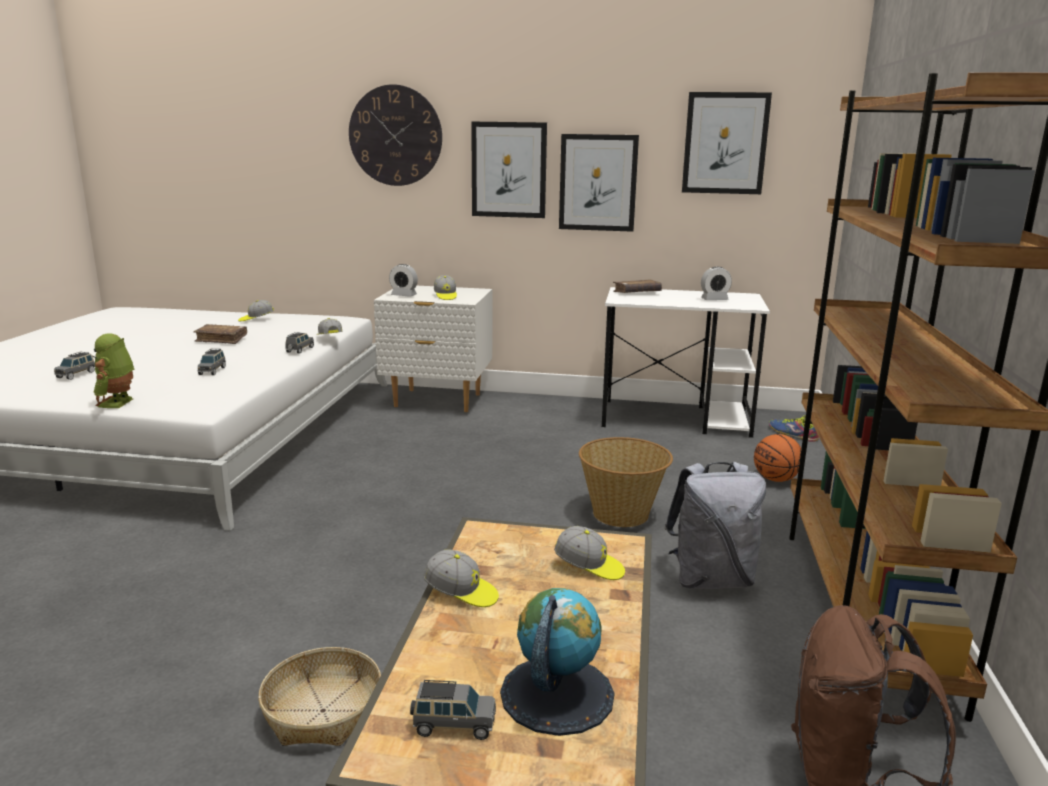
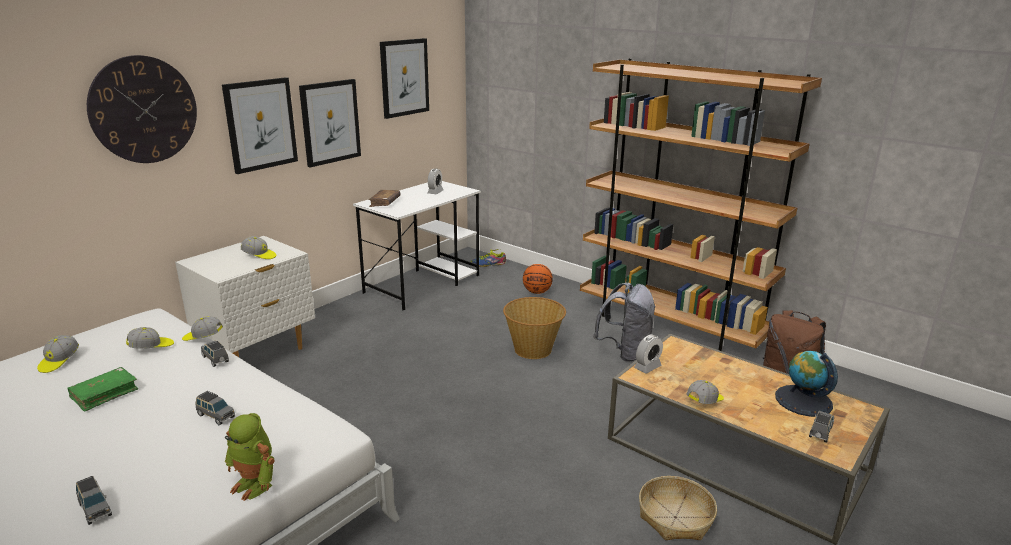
camera: 60 degrees left, 5 degrees up
brown book [194,324,247,344] -> green book [68,367,138,412]
alarm clock [389,264,418,297] -> alarm clock moved to [634,334,663,374]
cap [554,526,625,580] -> cap moved to [126,327,174,349]

